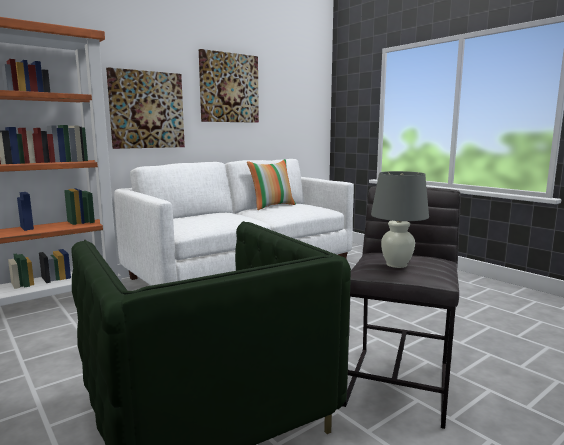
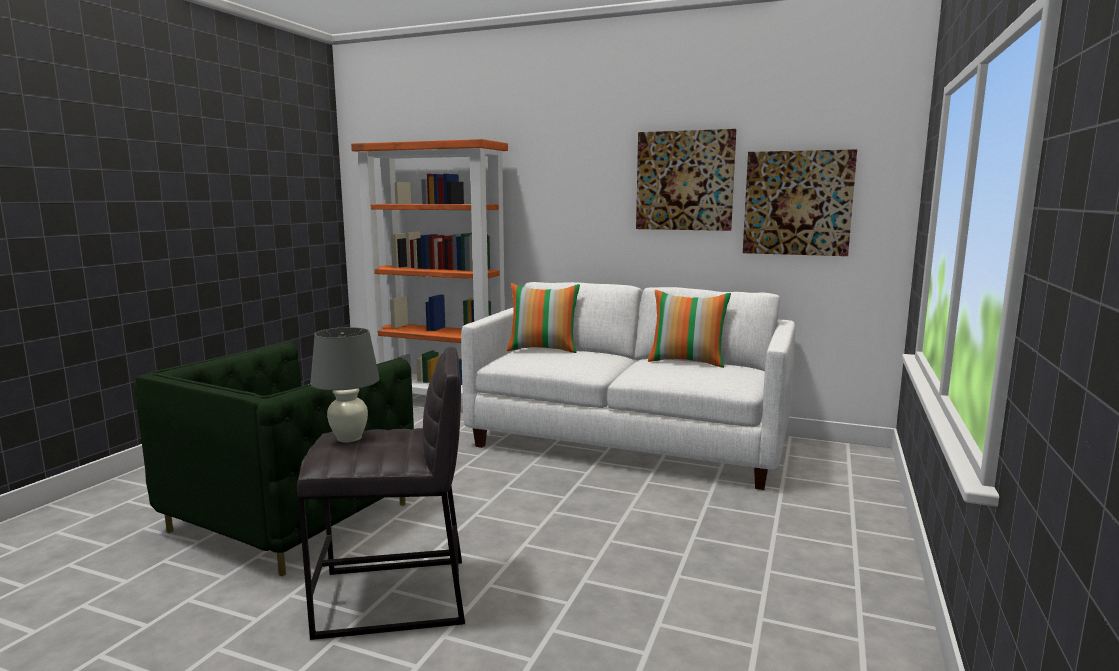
camera: 60 degrees right, 0 degrees up
picture [106,67,185,149] -> picture moved to [743,149,857,256]
none -> pillow [507,283,580,353]

